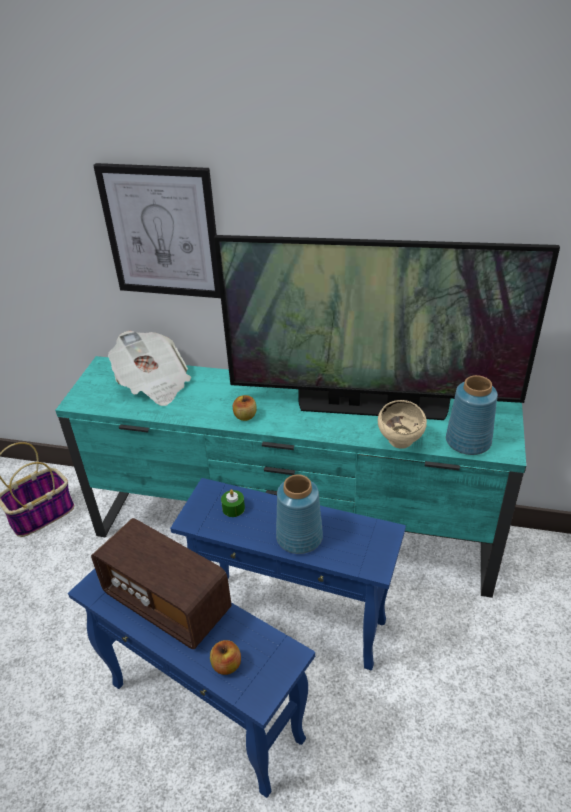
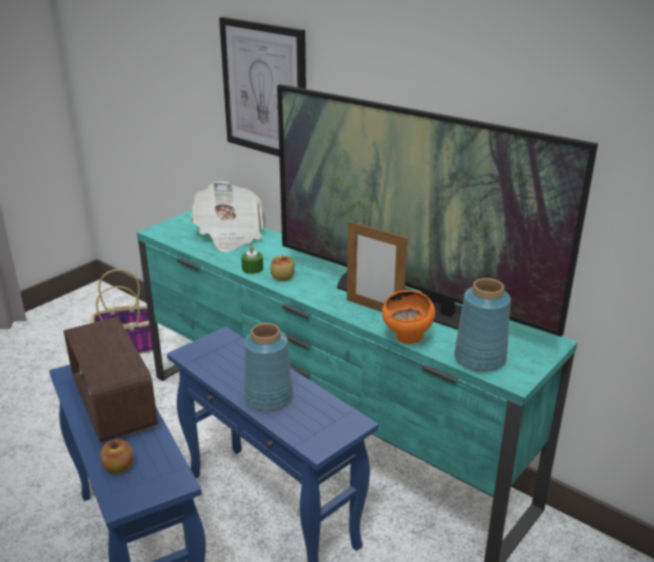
camera: 25 degrees right, 10 degrees down
green candle [221,489,245,517] -> green candle moved to [241,246,263,274]
beige bowl [378,400,427,449] -> orange bowl [382,290,435,344]
none -> picture frame [347,220,408,312]

